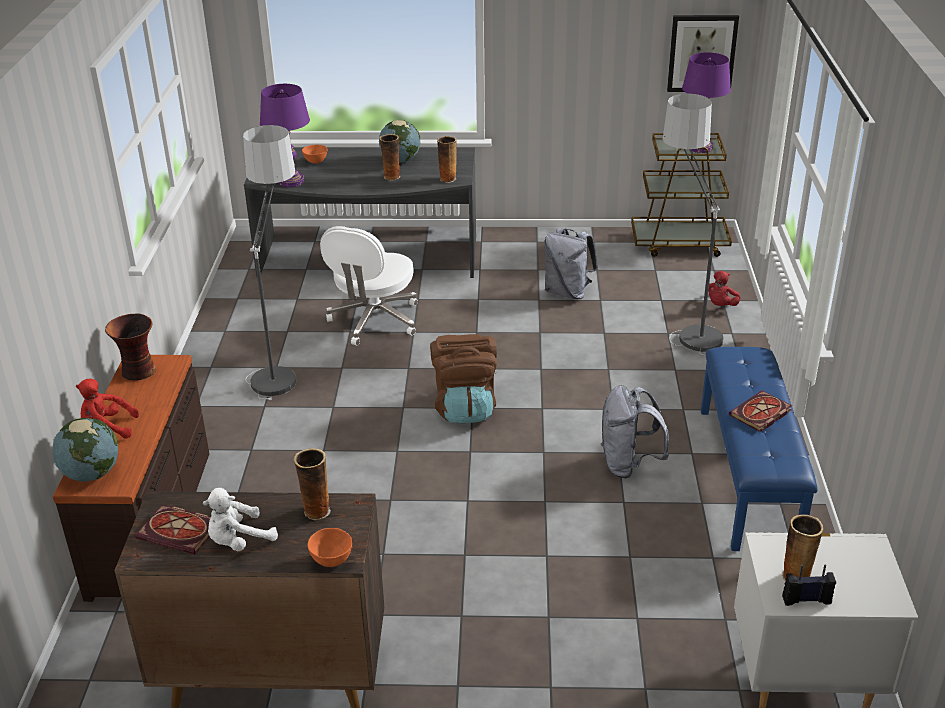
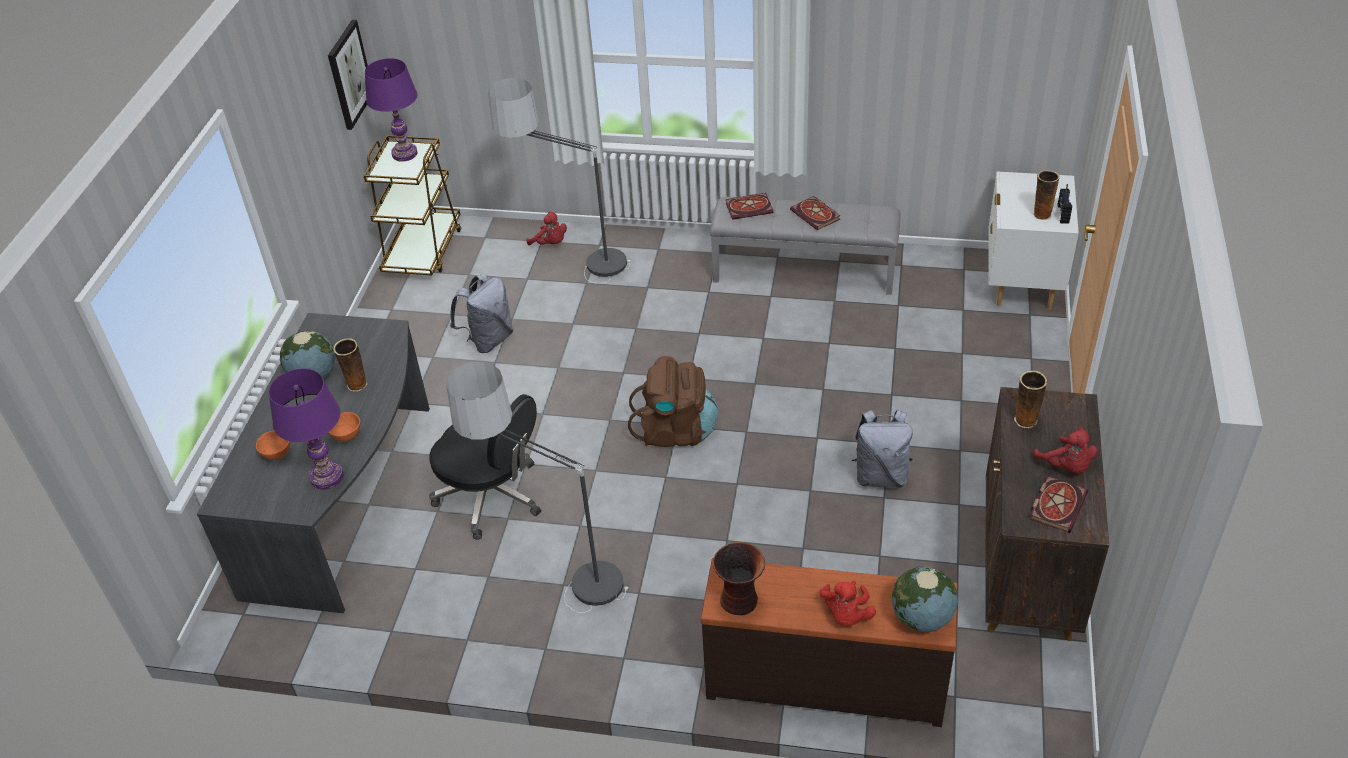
camera: 80 degrees left, 10 degrees up
white plush toy [202,488,278,551] -> red plush toy [1033,427,1098,473]
orange bowl [308,528,352,567] -> orange bowl moved to [328,412,360,442]
white office chair [320,226,418,346] -> black office chair [429,394,541,540]
vase [437,136,457,183] -> none
grey backpack [601,385,669,478] -> grey backpack moved to [852,410,913,487]
blue bench [701,347,817,551] -> grey bench [710,197,900,295]
none -> book [726,193,773,220]

